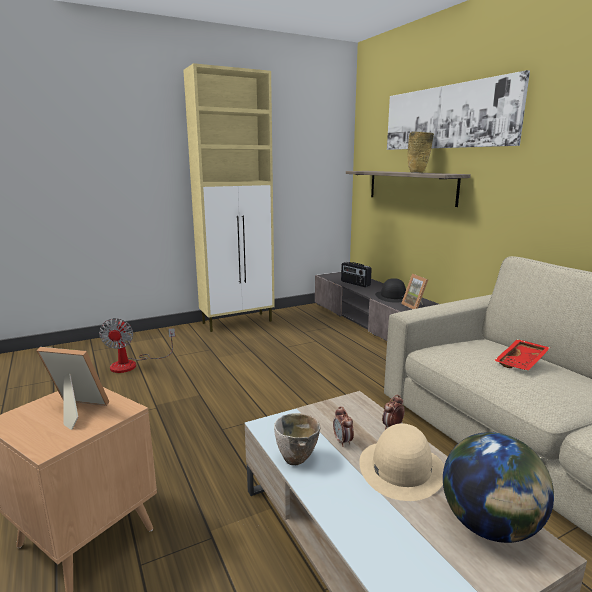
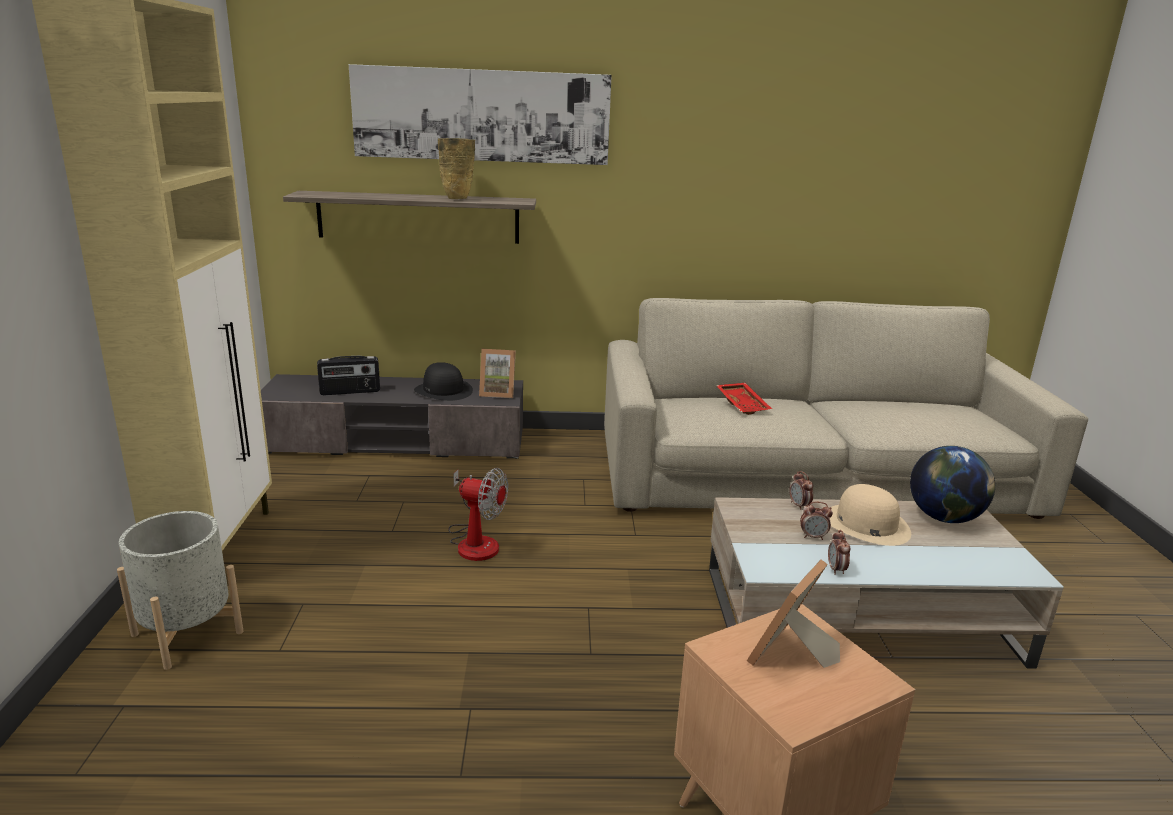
camera: 65 degrees left, 5 degrees up
fan [99,318,175,373] -> fan moved to [448,468,508,561]
bowl [274,413,320,465] -> alarm clock [828,530,851,575]
none -> grey planter [117,511,243,670]

